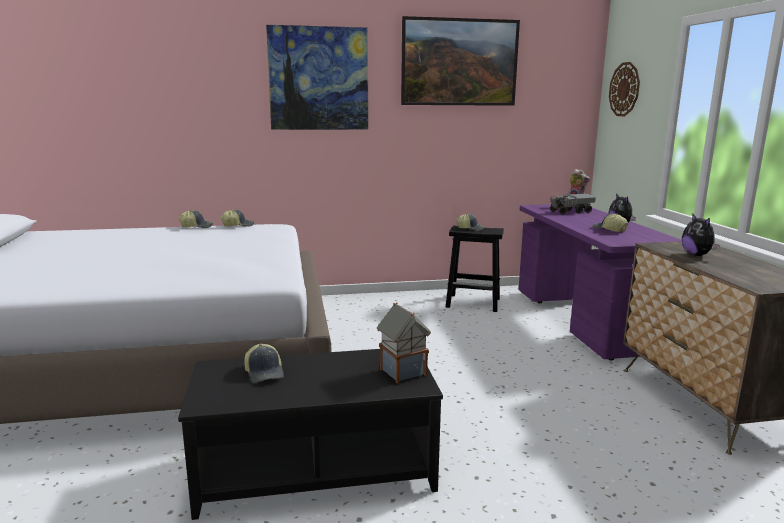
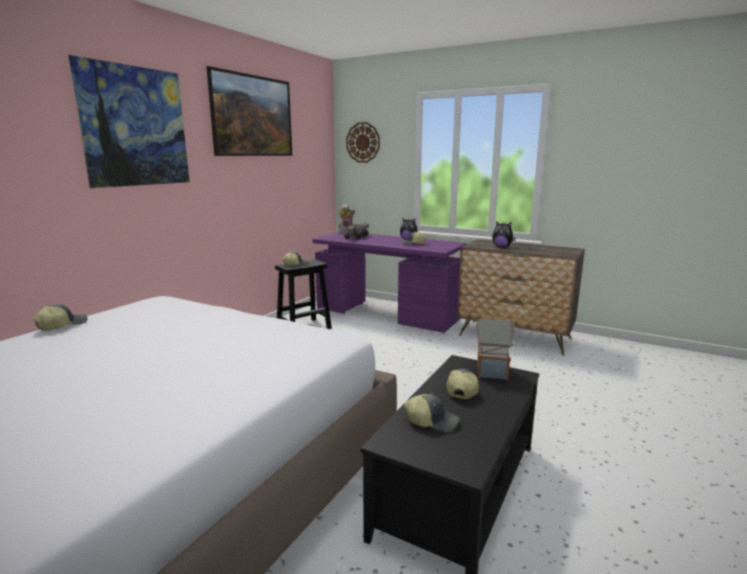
camera: 50 degrees left, 0 degrees up
cap [220,209,255,227] -> cap moved to [447,369,479,399]

